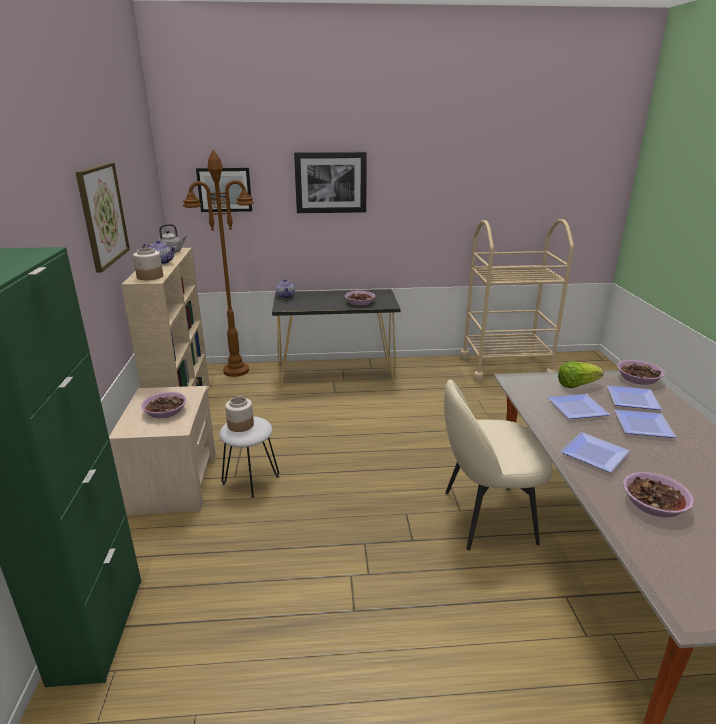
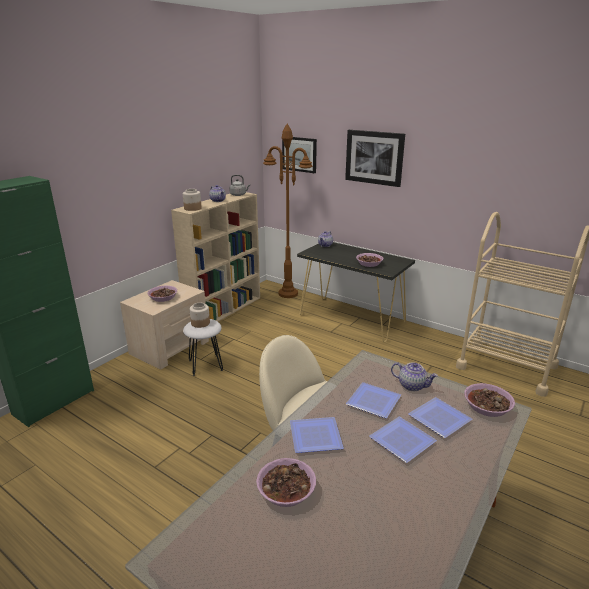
camera: 40 degrees right, 0 degrees up
picture [76,162,130,273] -> none
lettuce [558,361,604,388] -> teapot [391,362,438,391]

